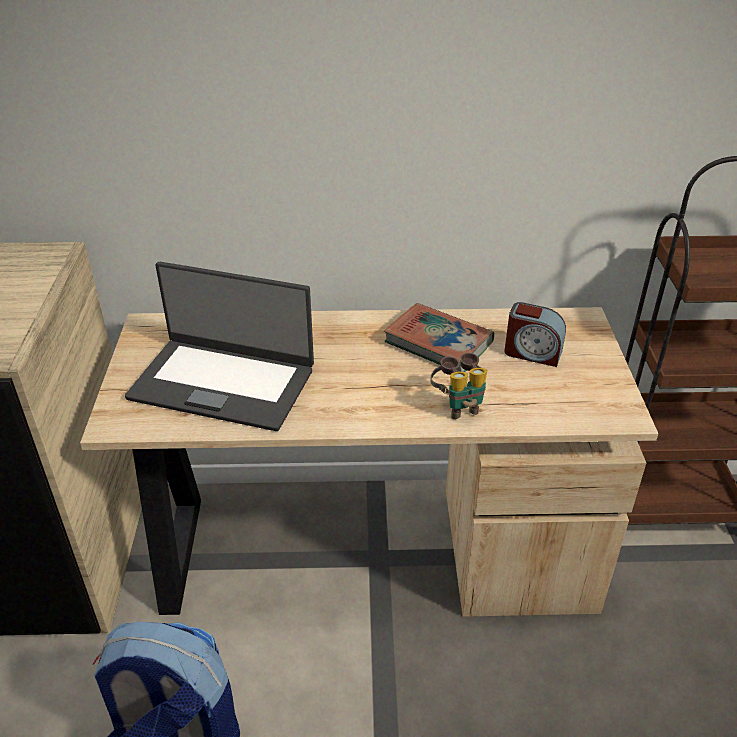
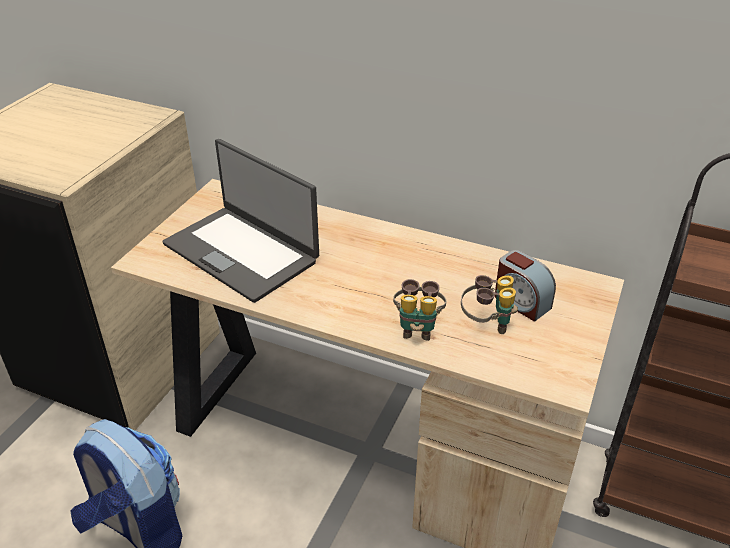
camera: 25 degrees right, 0 degrees up
book [384,303,494,372] -> none
none -> binoculars [461,275,518,334]

